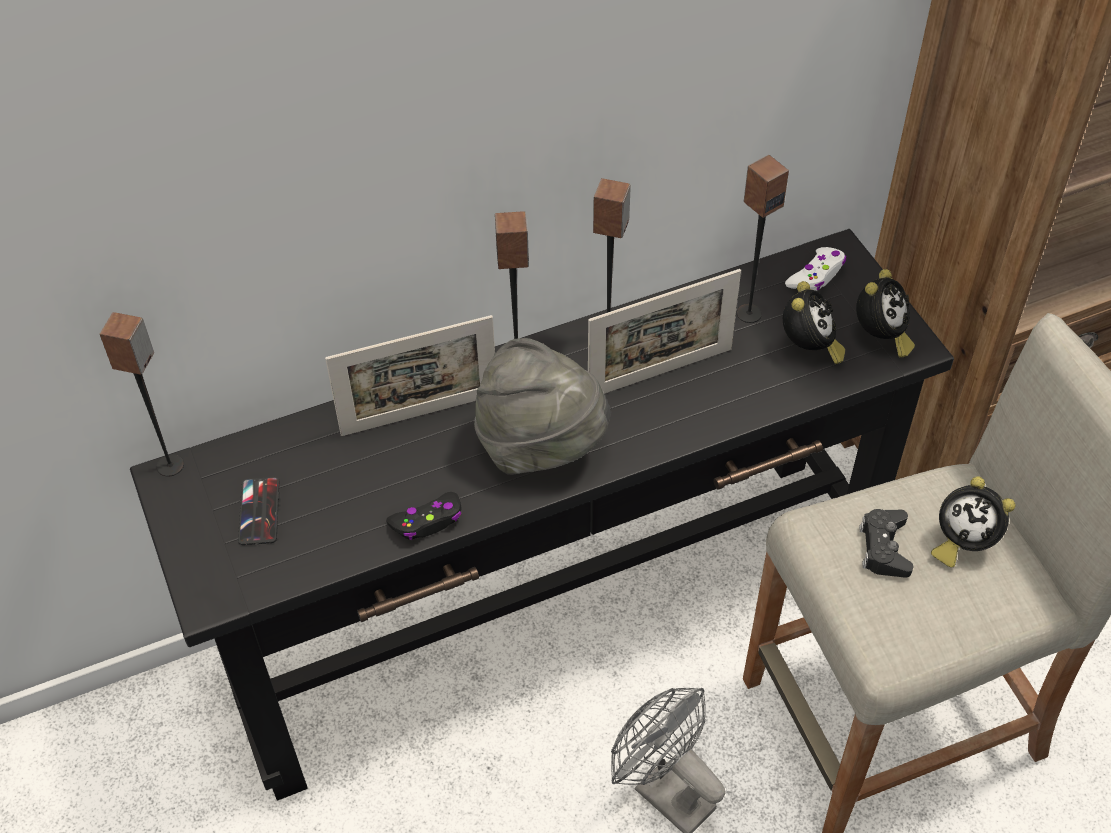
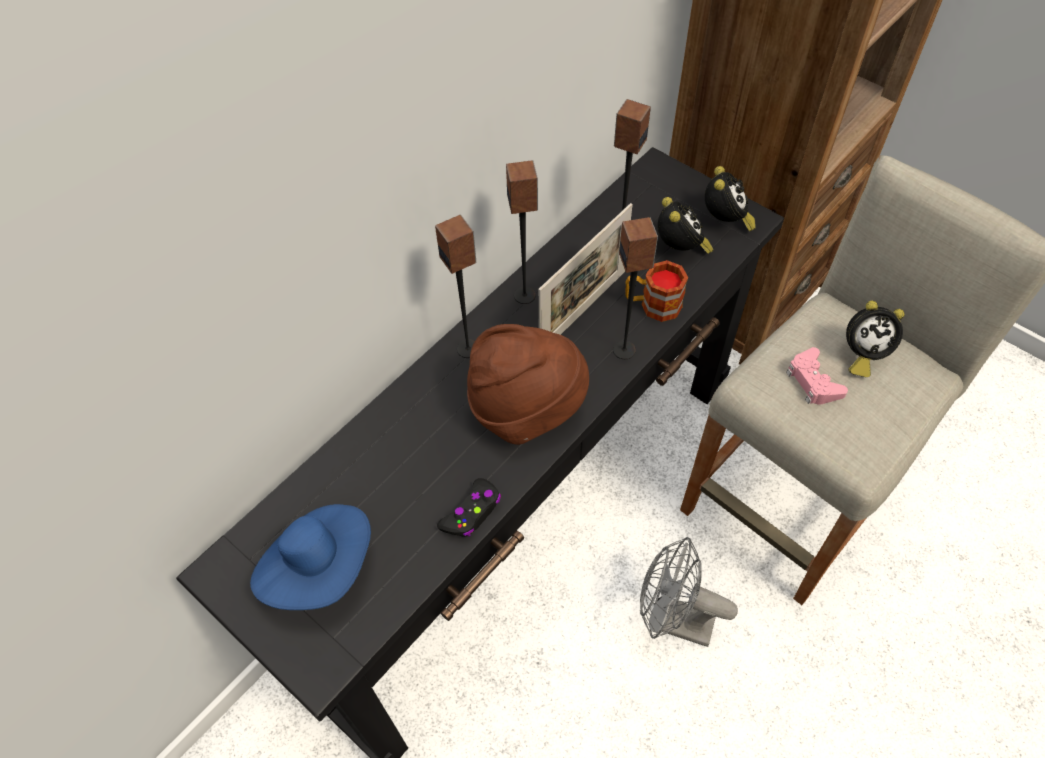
camera: 25 degrees left, 5 degrees up
speaker [100,312,184,476] -> speaker moved to [613,217,658,359]
phone [238,477,279,545] -> blue hat [250,504,371,610]
picture frame [325,315,495,436] -> none
grey hat [474,338,611,475] -> brown hat [467,324,589,445]
white game controller [785,247,846,291] -> none
black game controller [859,509,913,578] -> pink game controller [786,347,848,405]
none -> mug [625,260,688,322]

